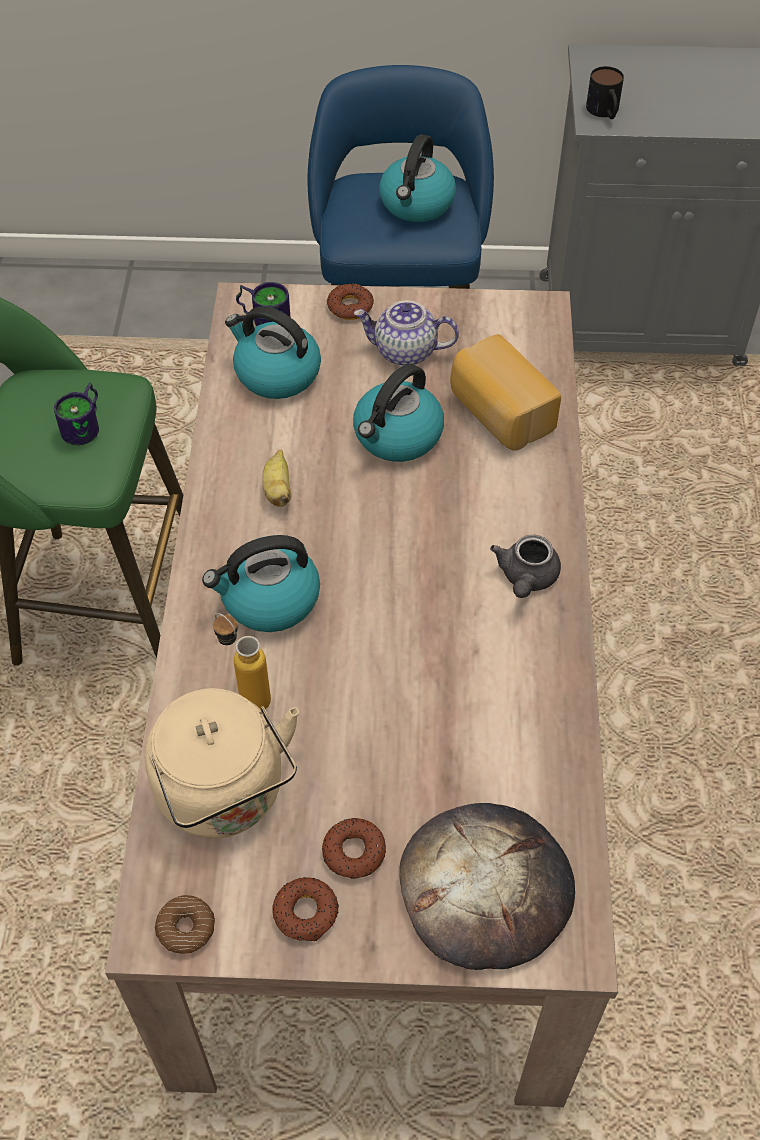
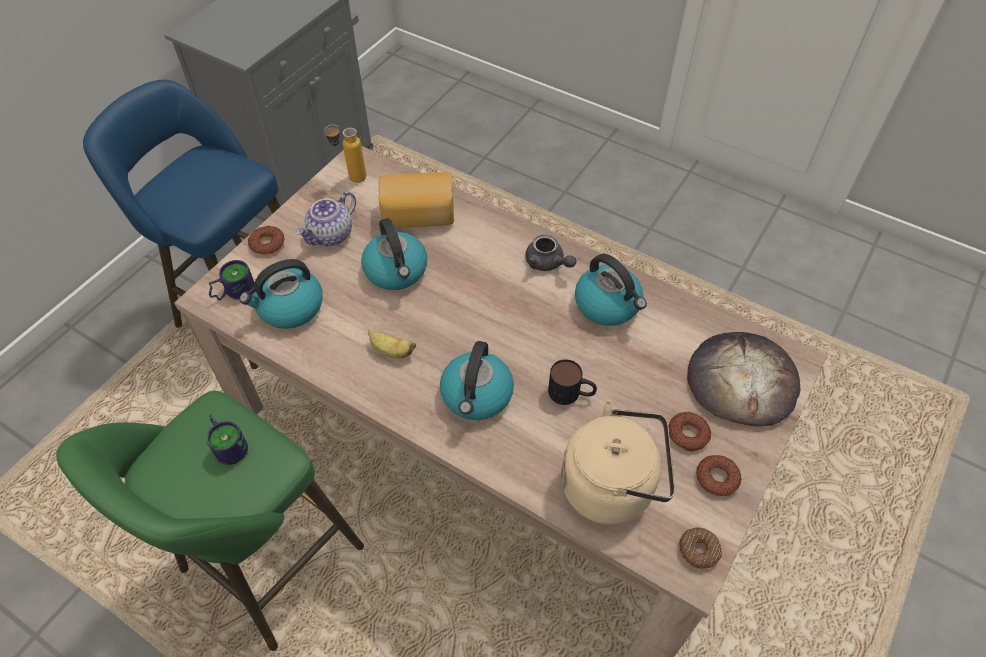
camera: 60 degrees left, 0 degrees up
bottle [213,613,271,710] -> bottle moved to [324,125,366,183]
kettle [379,134,456,222] -> kettle moved to [575,254,647,326]
mug [586,66,624,119] -> mug moved to [548,359,597,405]

